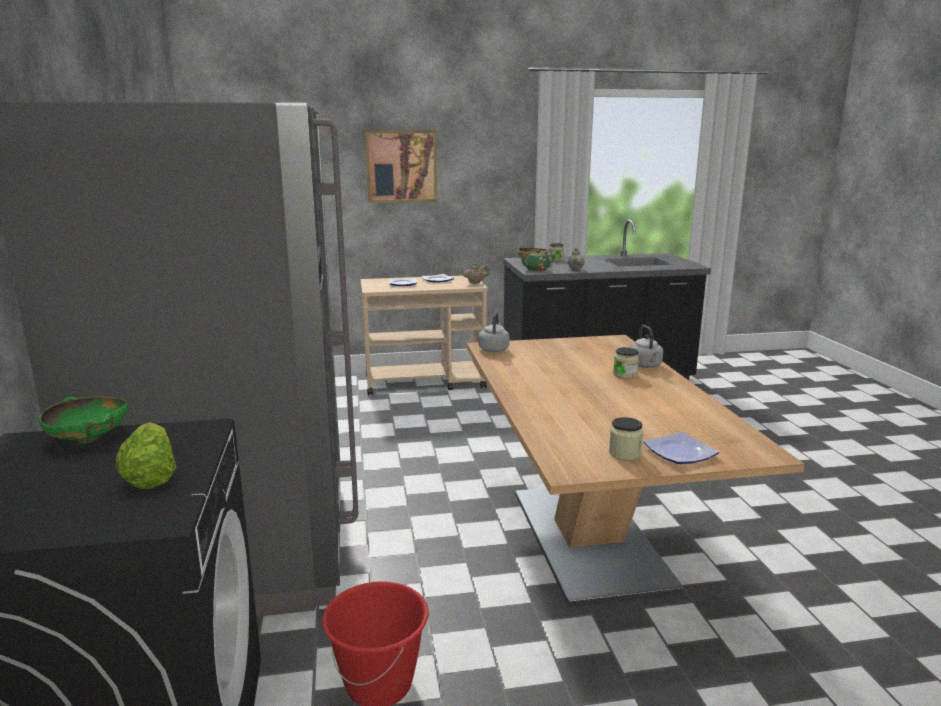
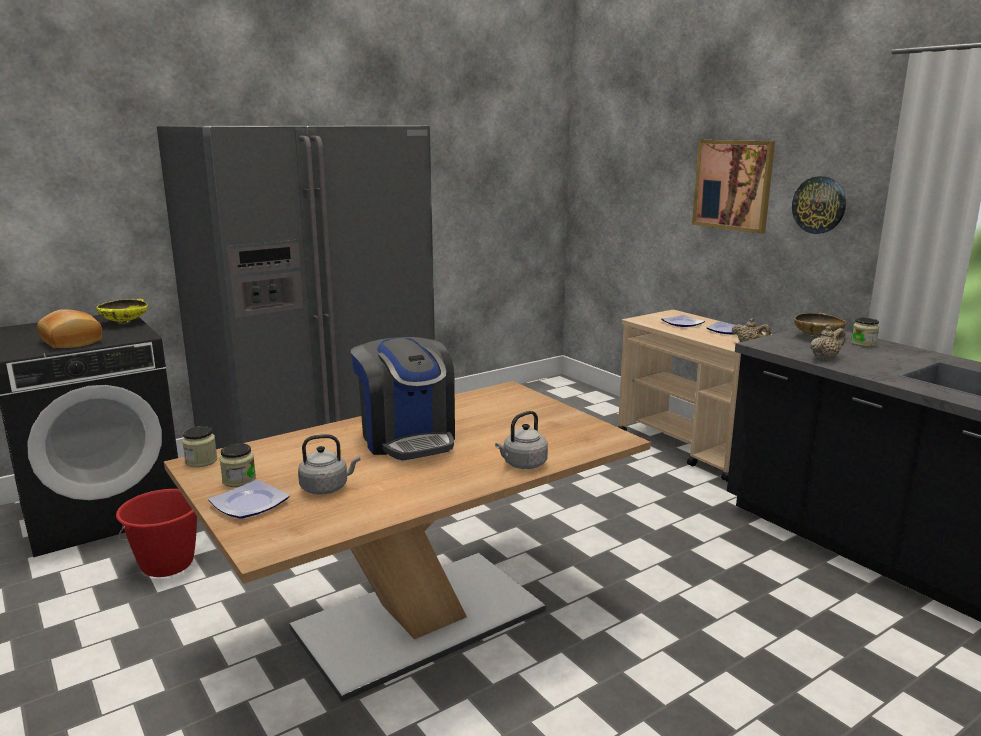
camera: 65 degrees right, 0 degrees up
green bowl [39,396,128,443] -> yellow bowl [96,299,148,324]
lettuce [115,422,176,489] -> bread [37,309,102,348]
grey kettle [479,312,510,352] -> grey kettle moved to [298,434,360,495]
green teapot [519,250,555,271] -> none
jar [613,347,639,379] -> jar moved to [182,426,217,467]
none -> coffee machine [351,337,455,461]
none -> wall clock [792,176,846,234]

